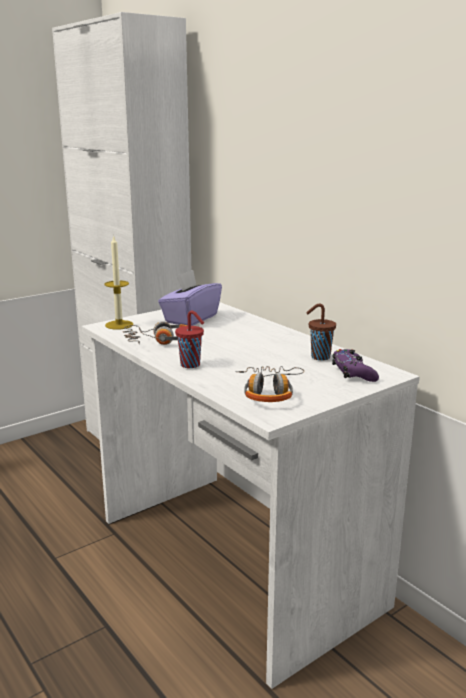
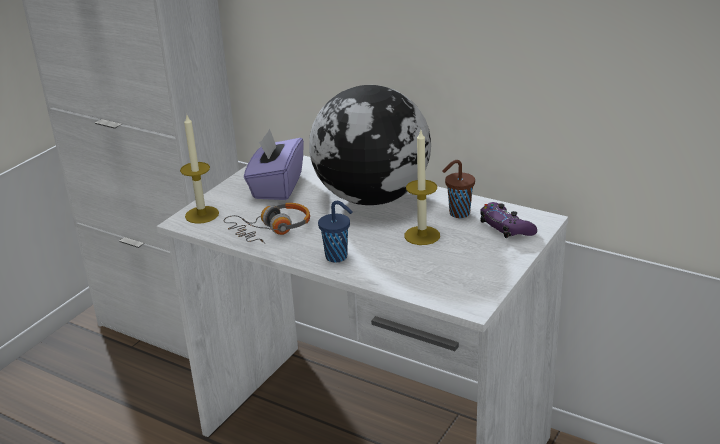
camera: 20 degrees left, 10 degrees up
red cup [175,311,204,368] -> blue cup [318,201,353,263]
headphones [235,366,304,402] -> none
none -> globe [309,85,431,205]
none -> candle [405,131,440,245]

